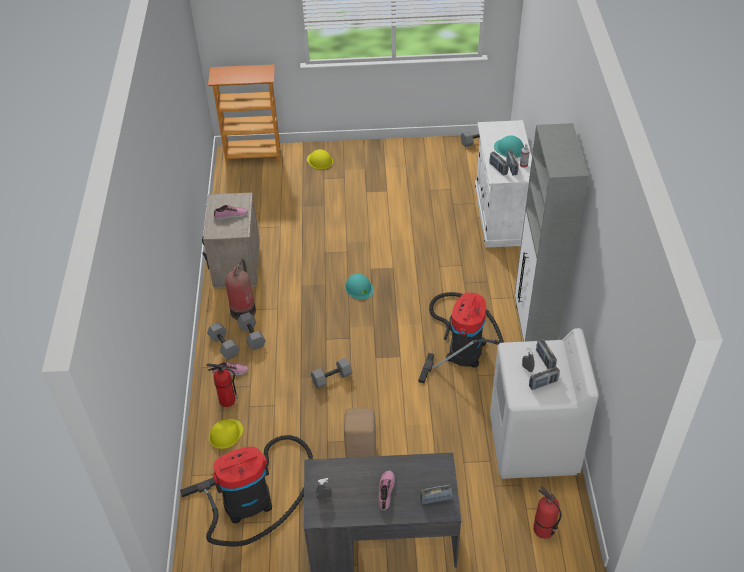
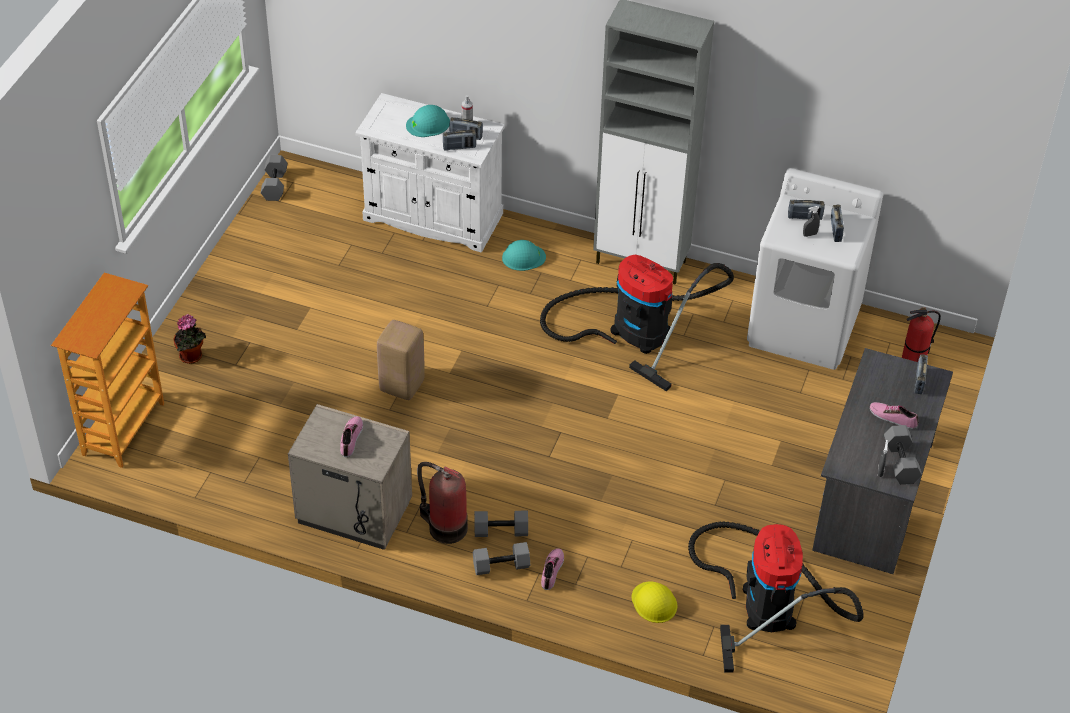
camera: 70 degrees left, 0 degrees up
fire extinguisher [206,364,238,407] -> none
yellow hard hat [307,149,333,169] -> potted plant [173,314,206,364]
grey dumbbell [311,358,352,389] -> grey dumbbell moved to [884,425,922,484]
beige stool [344,408,376,458] -> beige stool moved to [377,320,425,400]
turquoise hard hat [345,274,374,300] -> turquoise hard hat moved to [502,240,546,271]

